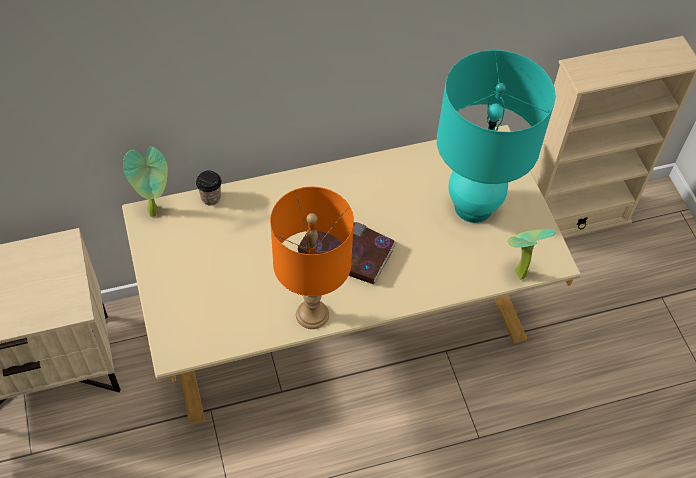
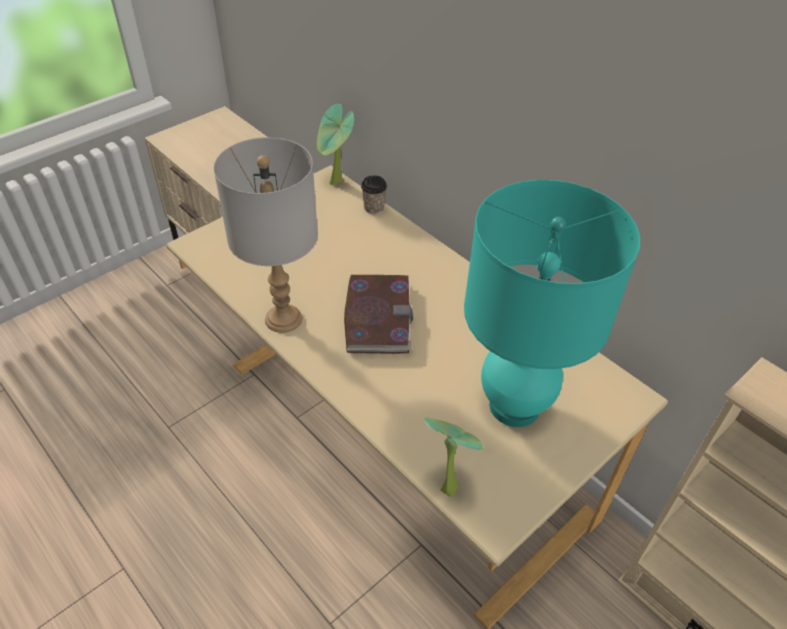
camera: 65 degrees right, 10 degrees down
orange table lamp [270,187,354,329] -> grey table lamp [214,137,318,333]

